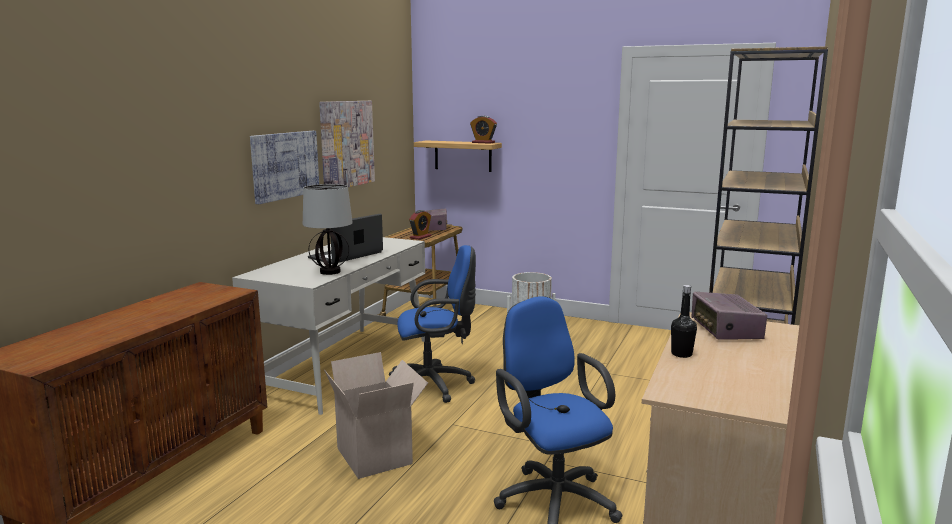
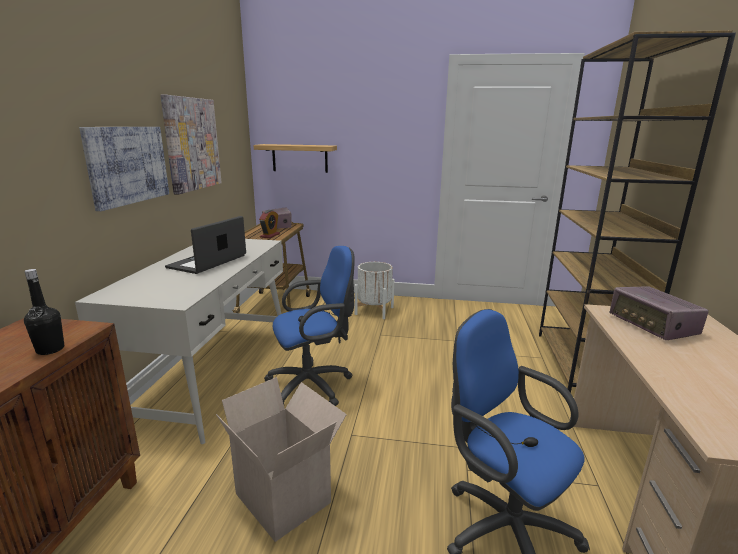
camera: 15 degrees left, 5 degrees up
table lamp [303,184,353,275] -> none
alarm clock [470,116,497,144] -> none
black bottle [671,285,697,358] -> black bottle moved to [24,269,64,355]

